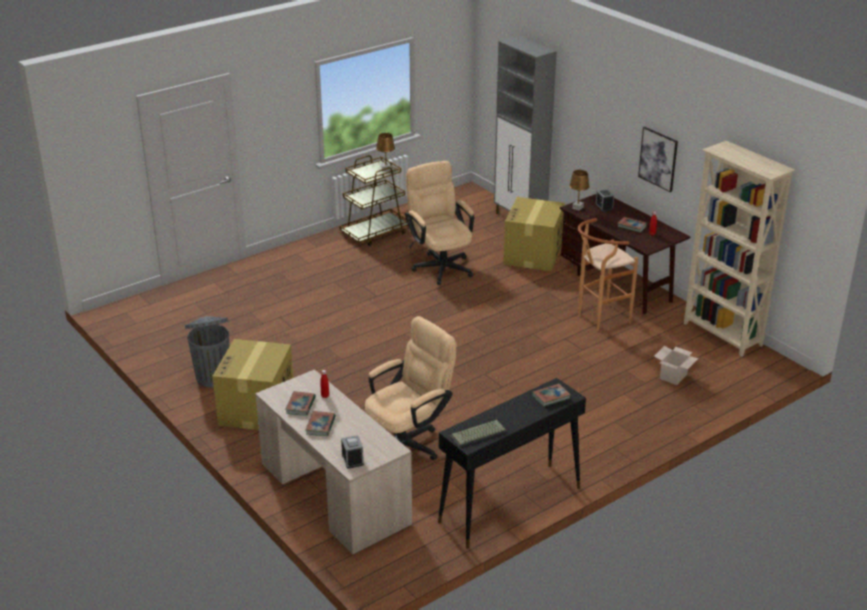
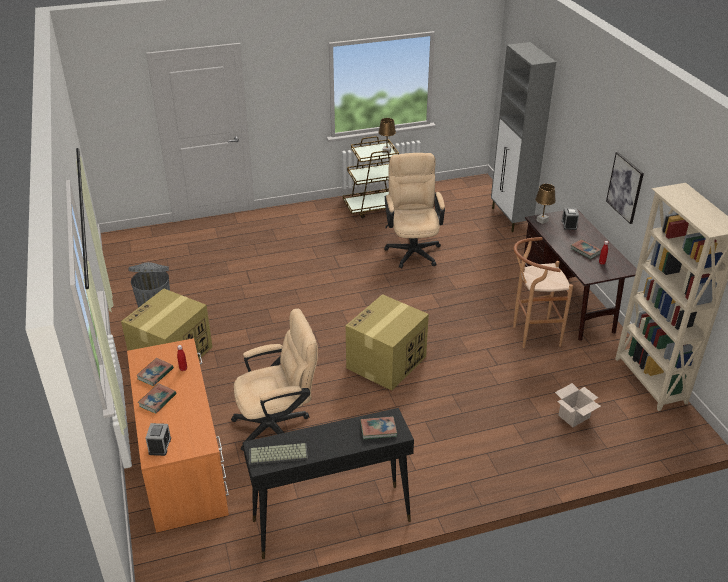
camera: 20 degrees right, 5 degrees up
beige desk [255,369,412,554] -> orange desk [127,338,229,533]
cardboard box [503,197,565,271] -> cardboard box moved to [346,294,429,391]

